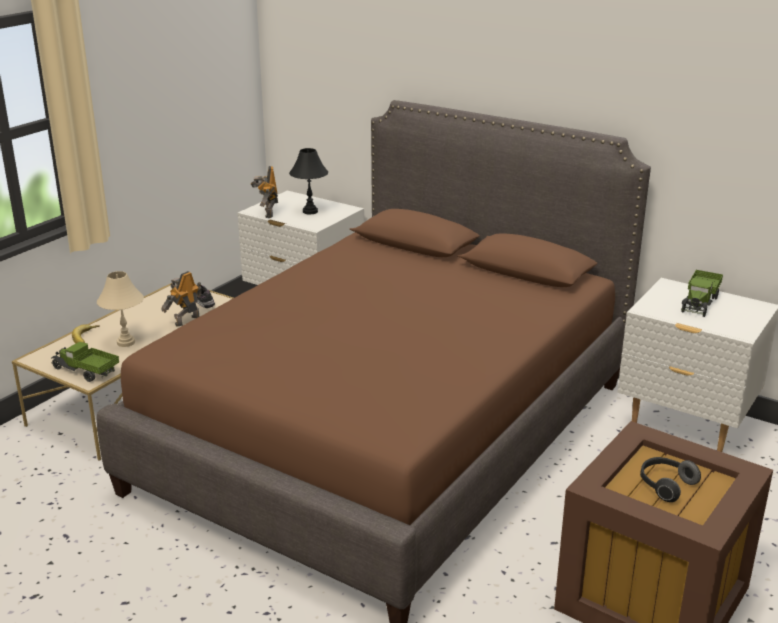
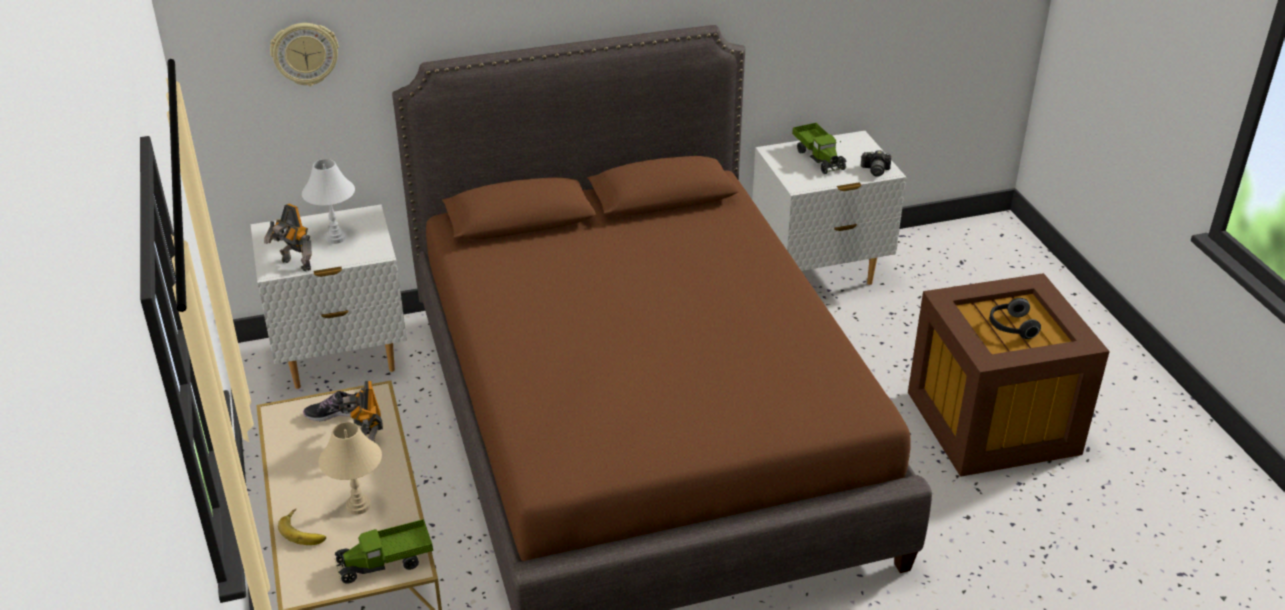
camera: 50 degrees left, 10 degrees up
black table lamp [289,148,328,214] -> white table lamp [302,159,355,244]
none -> wall clock [270,23,339,86]
none -> camera [861,150,891,177]

